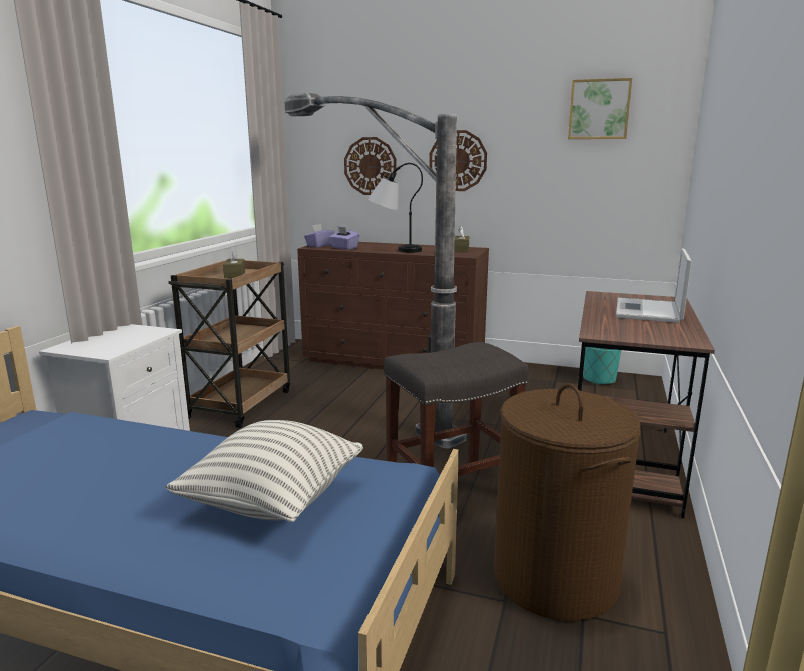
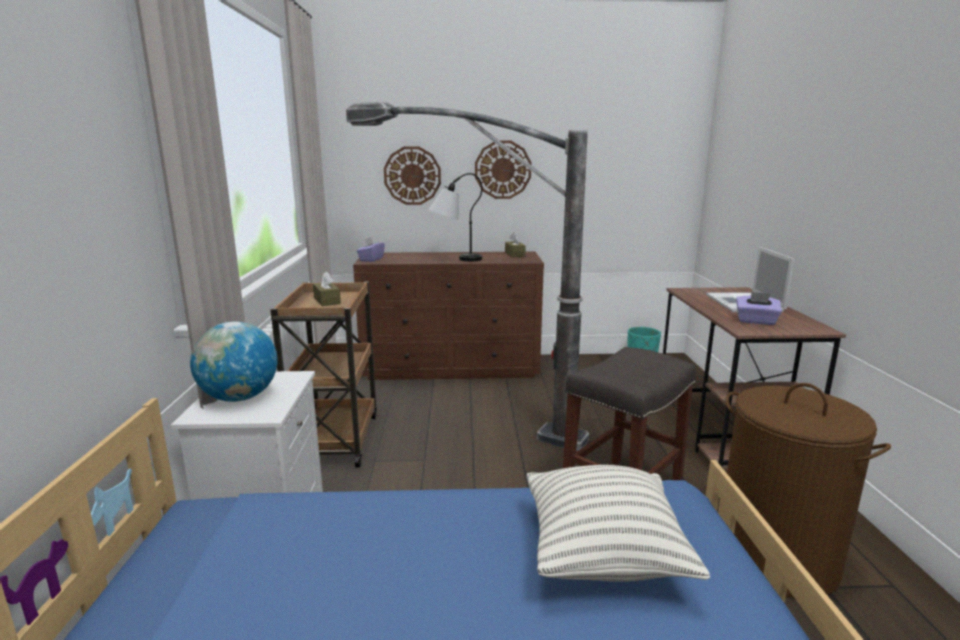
camera: 20 degrees left, 0 degrees up
purple tissue box [329,226,359,250] -> purple tissue box moved to [736,292,782,325]
picture [568,78,632,139] -> none
none -> globe [190,321,278,402]

